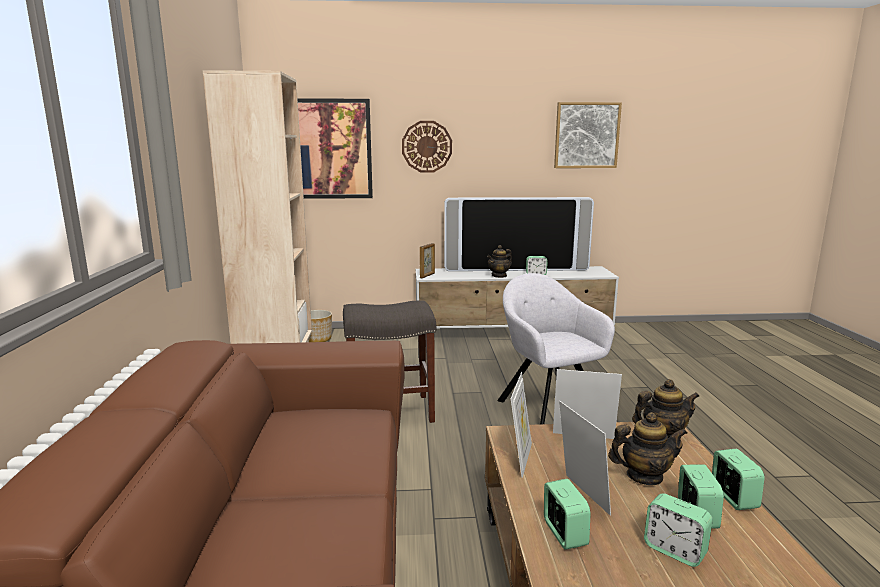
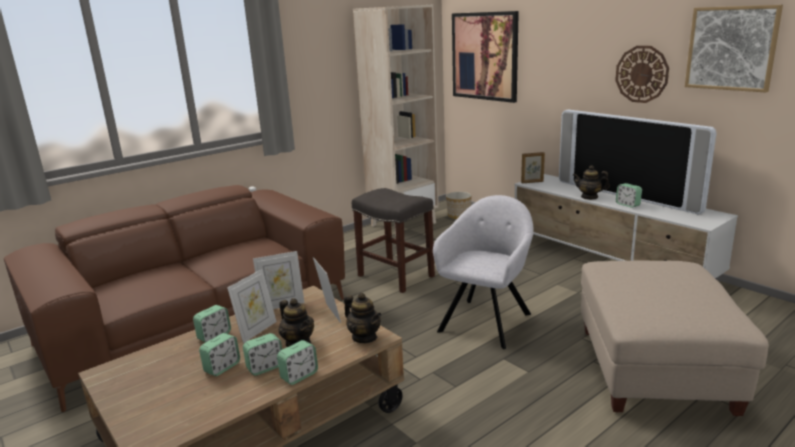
camera: 55 degrees right, 5 degrees up
wall clock [402,121,452,173] -> wall clock moved to [615,46,669,103]
alarm clock [644,494,713,567] -> alarm clock turned 150 degrees counterclockwise [199,333,240,376]
none -> beige ottoman [581,261,769,416]

